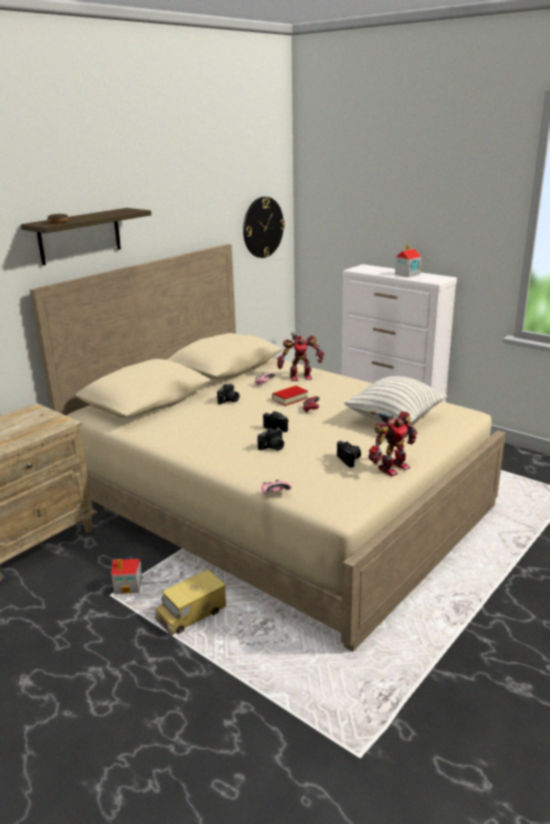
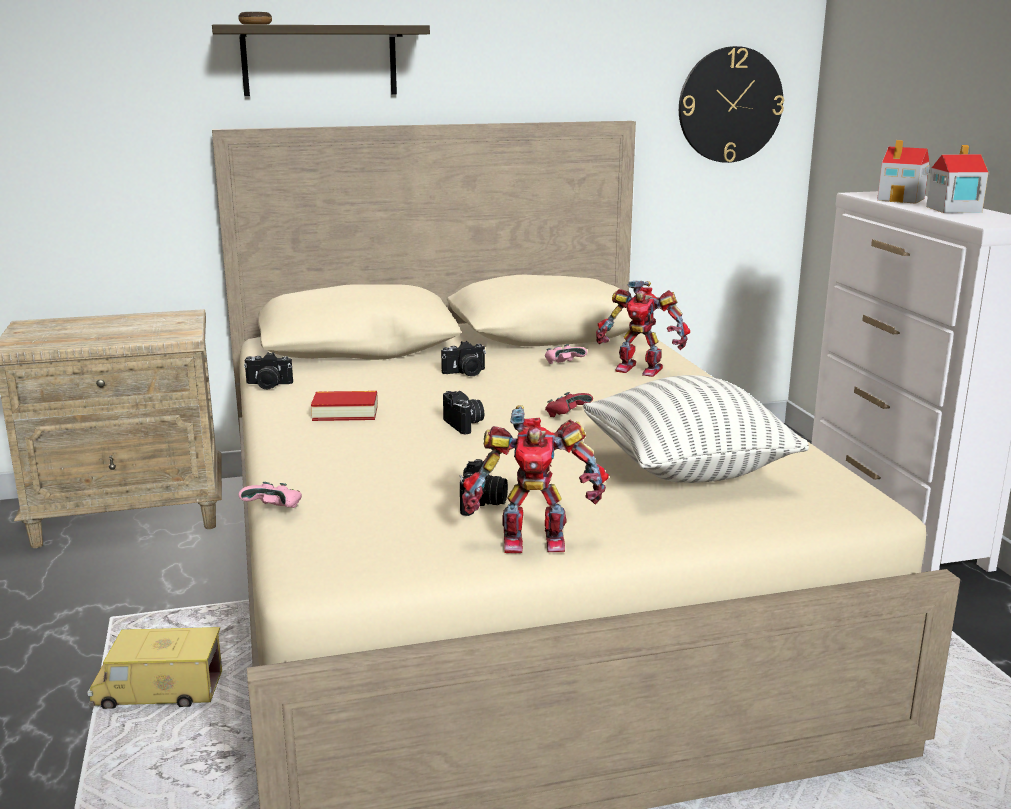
camera: 35 degrees right, 5 degrees down
toy house [111,559,142,595] -> toy house moved to [877,140,930,204]
camera [257,428,284,451] -> camera moved to [244,352,293,389]
book [272,385,308,406] -> book moved to [311,391,378,421]

